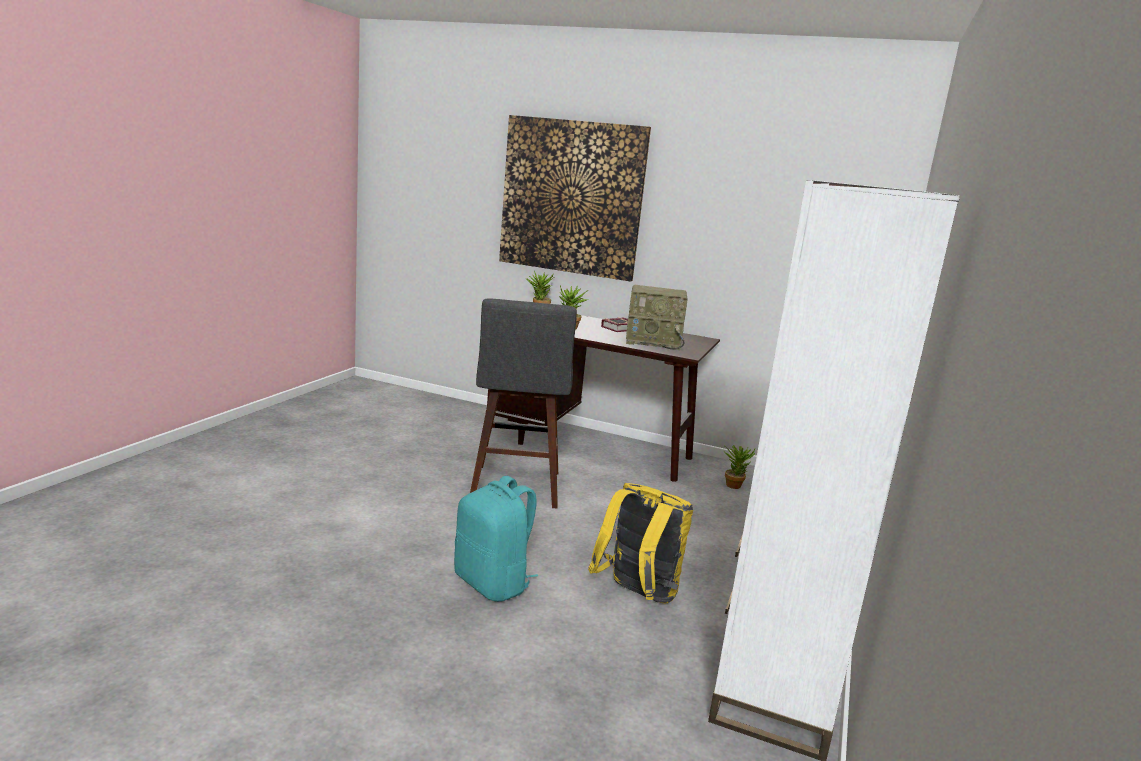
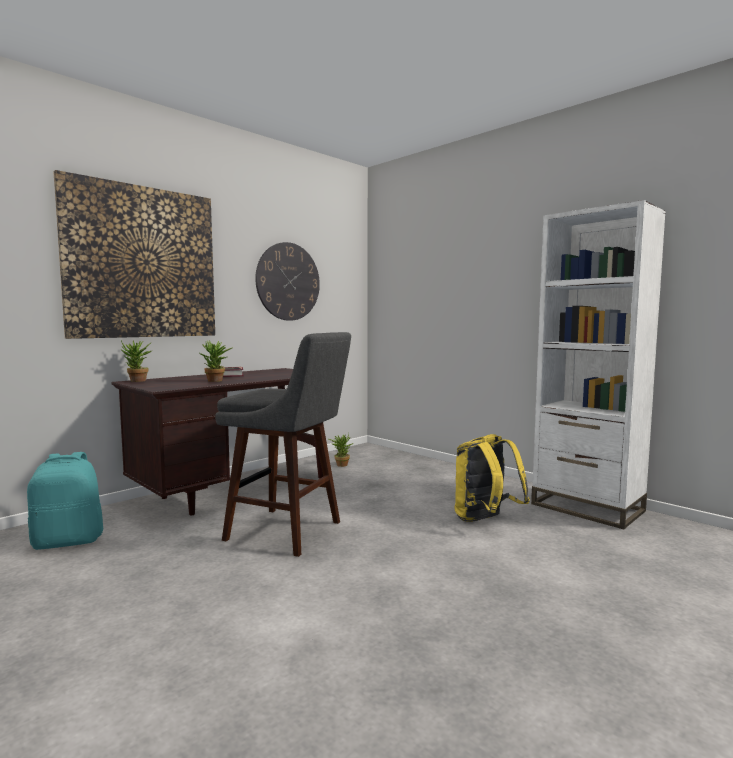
camera: 65 degrees left, 10 degrees down
turquoise backpack [454,476,538,602] -> turquoise backpack moved to [27,452,103,550]
radio [626,285,688,350] -> none
none -> wall clock [255,242,320,321]

